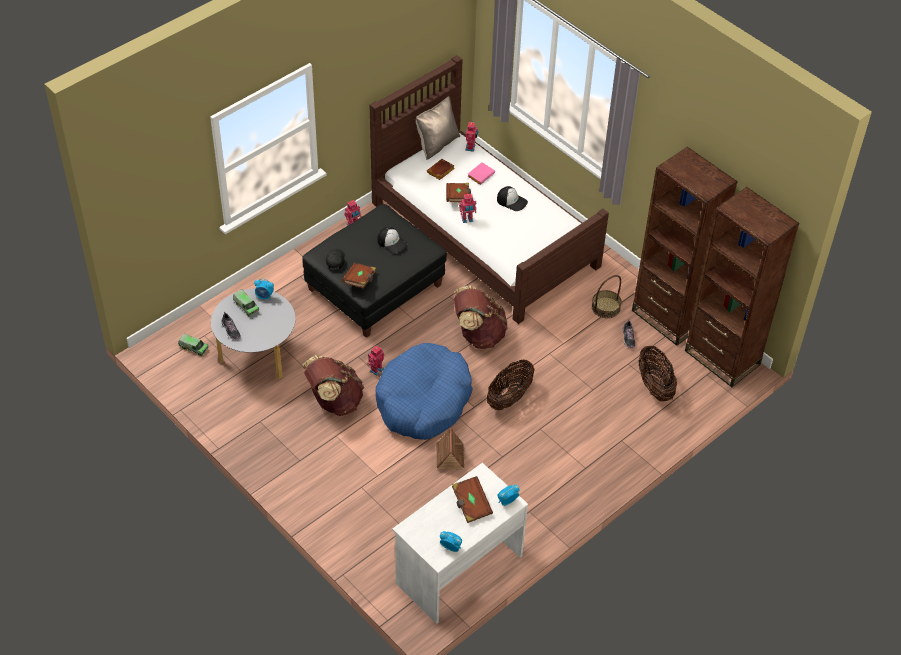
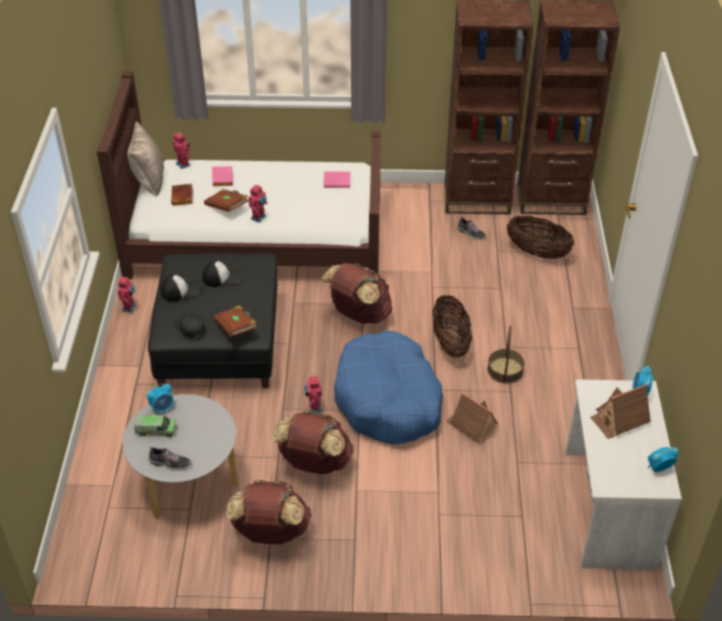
camera: 45 degrees left, 5 degrees down
toy truck [178,334,209,356] -> none
brown book [452,476,493,523] -> toy house [590,384,651,439]
cap [497,186,528,211] -> cap moved to [161,275,201,302]
basket [592,275,622,318] -> basket moved to [487,325,525,384]
none -> brown backpack [226,480,312,544]
none -> pink book [324,172,350,188]

